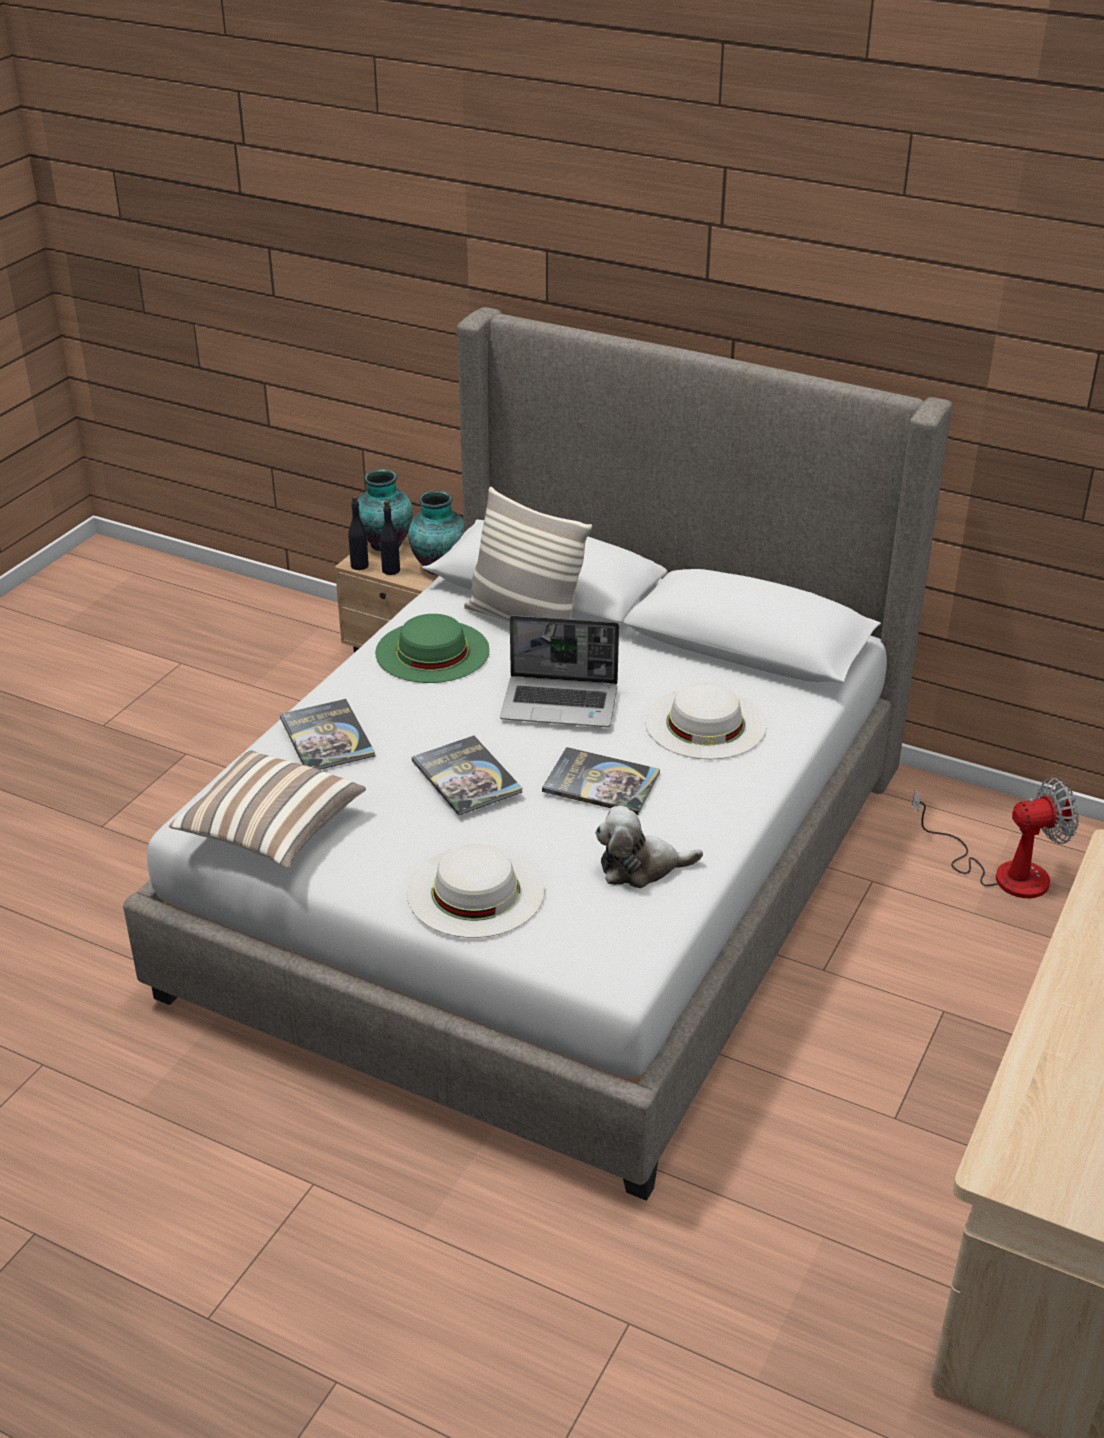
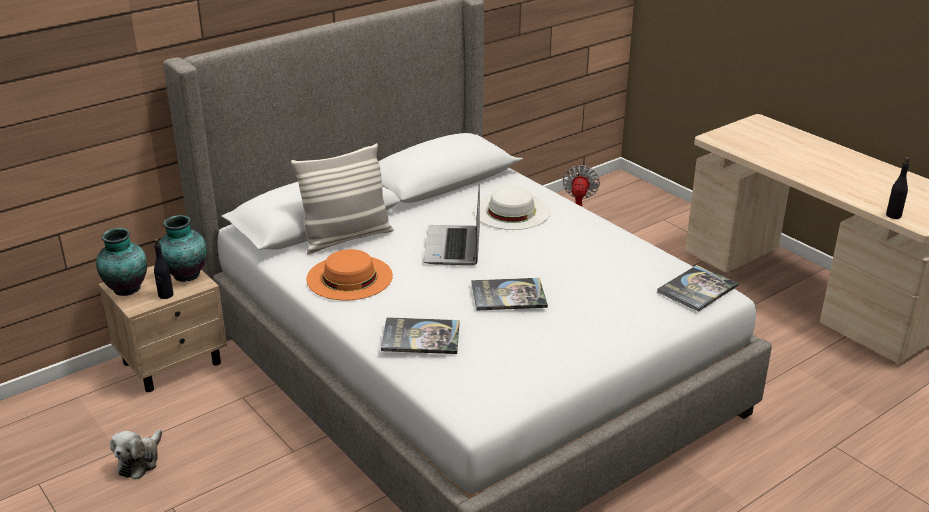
camera: 65 degrees left, 5 degrees down
pillow [169,749,366,868] -> none
black bottle [348,496,369,570] -> black bottle moved to [886,157,910,219]
green hat [375,614,490,683] -> orange hat [306,249,393,300]
white hat [407,844,545,938] -> none
laptop [500,615,619,727] -> laptop turned 150 degrees clockwise [424,184,480,265]
book [542,747,660,815] -> book moved to [657,265,738,312]
plush toy [595,806,703,888] -> plush toy moved to [110,429,162,479]

